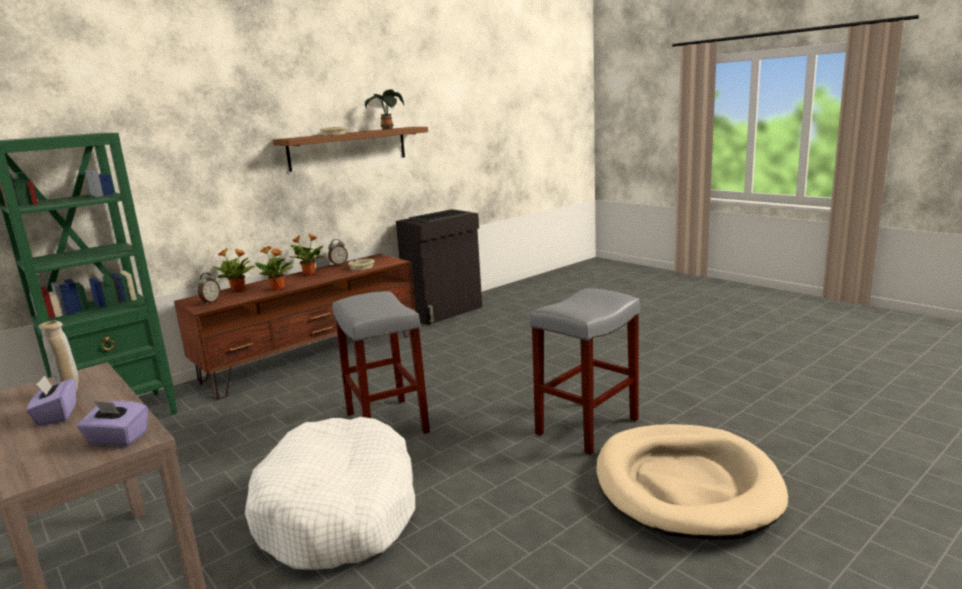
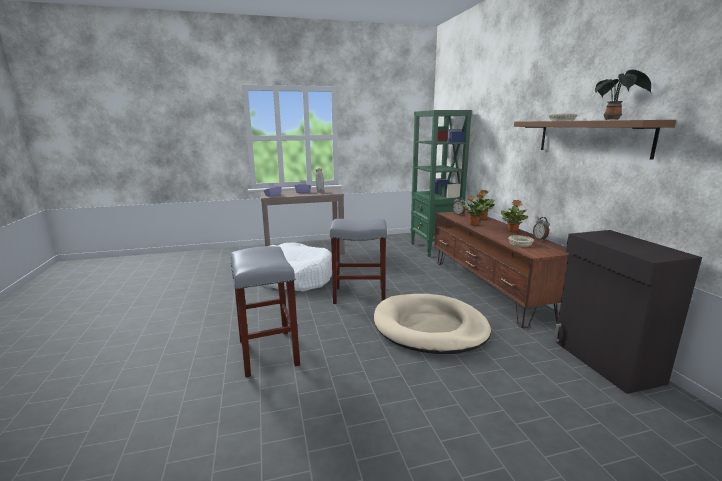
camera: 115 degrees right, 0 degrees up
tray [409,209,471,222] -> none
beige dog bed [596,424,788,540] -> beige dog bed moved to [374,294,491,354]

